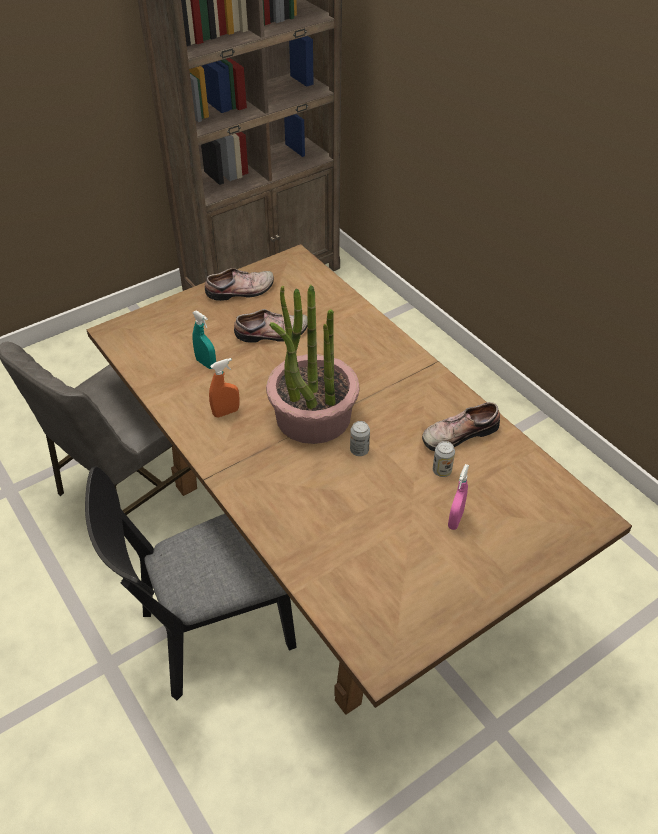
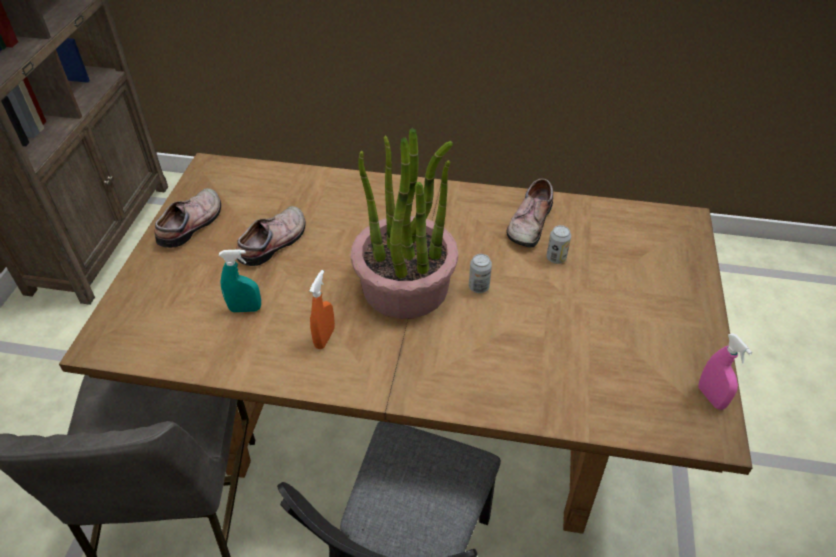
camera: 45 degrees left, 0 degrees up
pink spray bottle [448,464,469,530] -> pink spray bottle moved to [698,333,752,410]

